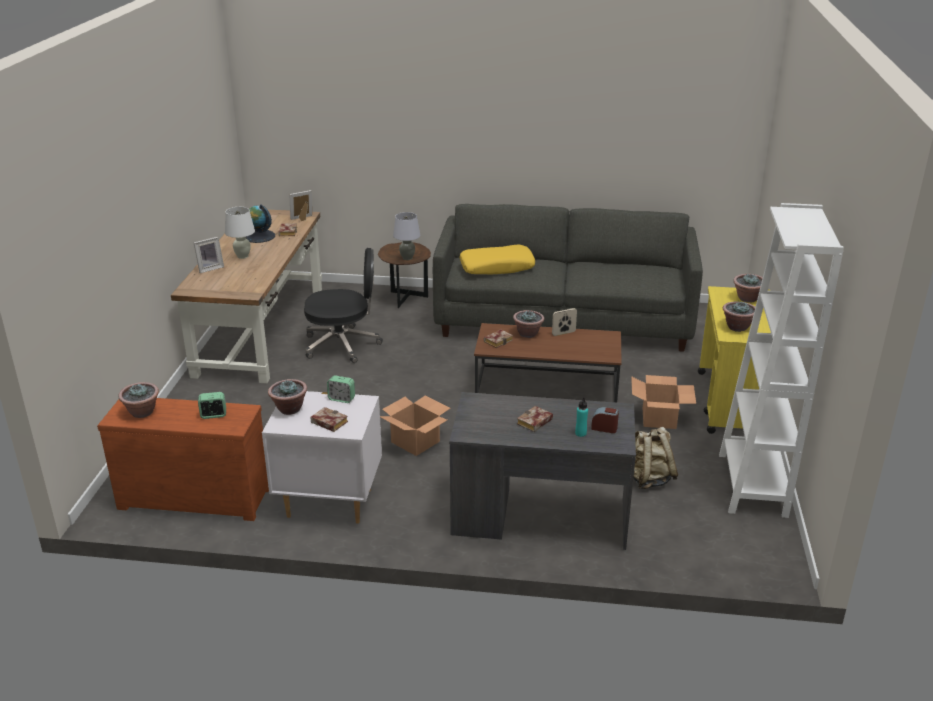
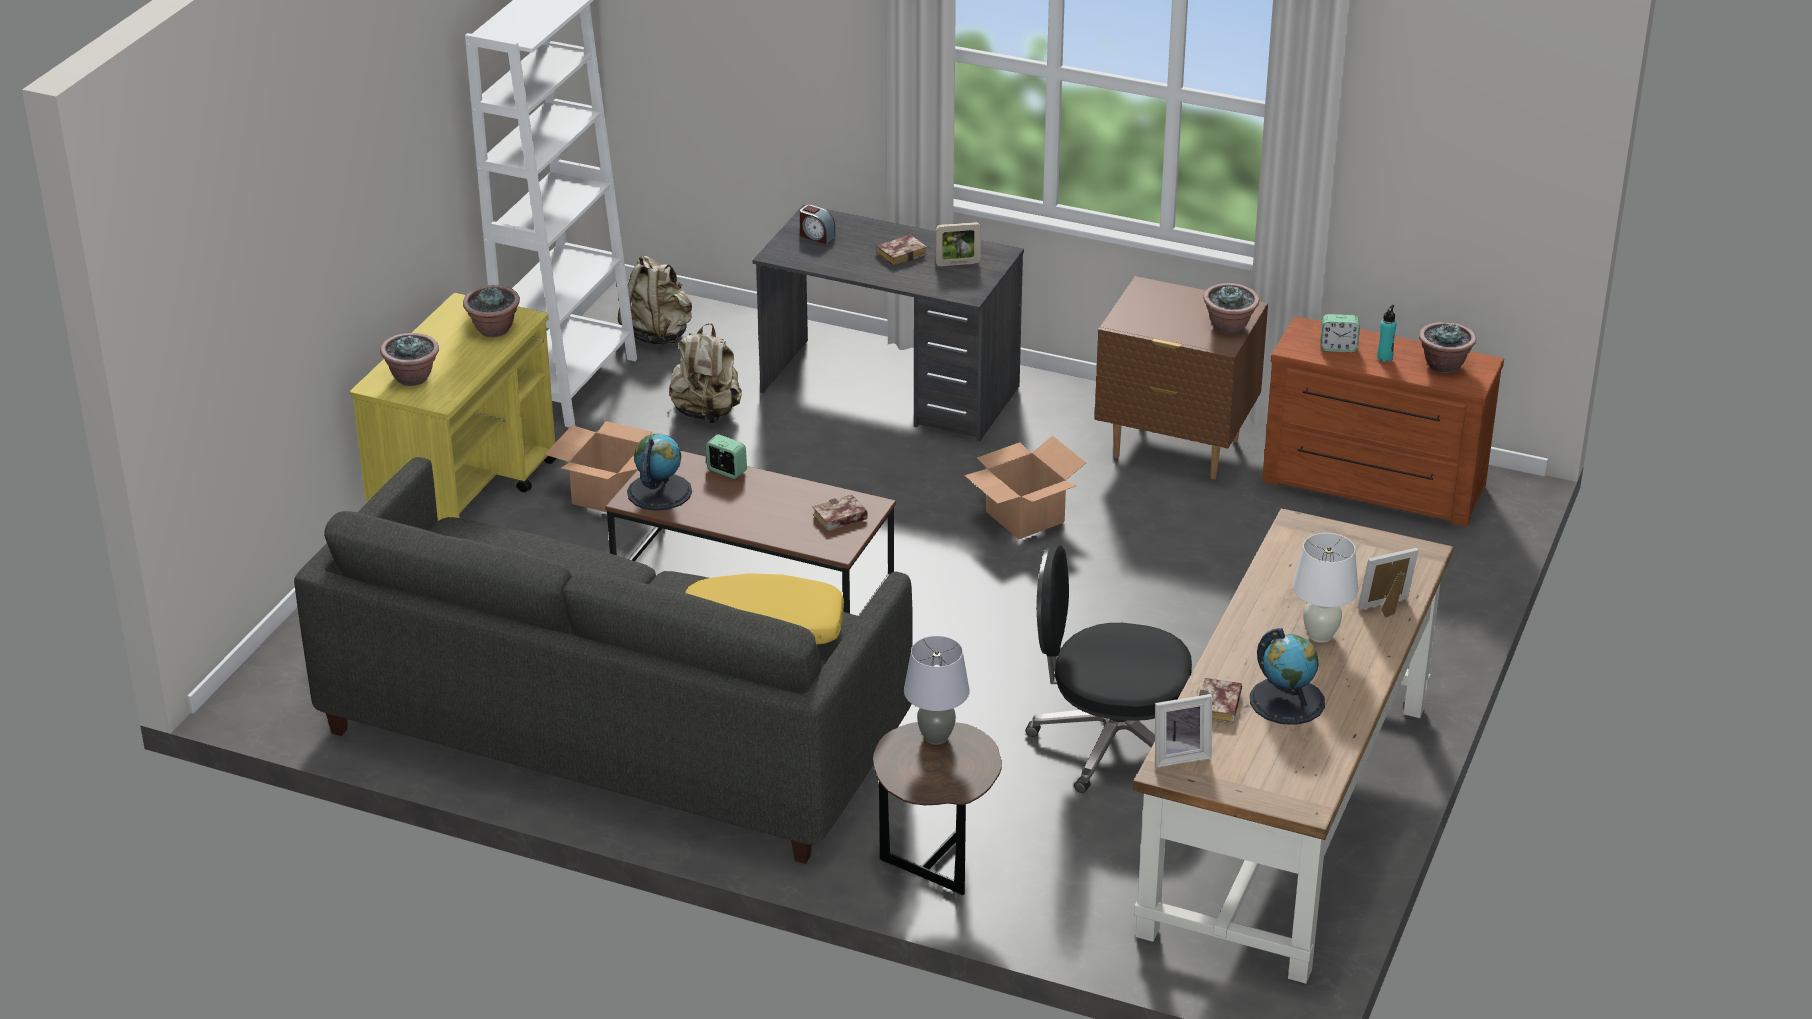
camera: 165 degrees left, 5 degrees up
white nightstand [262,391,382,524] -> brown nightstand [1095,276,1268,480]
book [311,407,348,432] -> none
alarm clock [327,375,355,403] -> alarm clock moved to [706,434,747,479]
potted plant [513,310,544,338] -> none
picture frame [552,308,577,336] -> picture frame moved to [935,222,981,266]
turquoise bottle [575,397,588,437] -> turquoise bottle moved to [1377,305,1397,362]
none -> beige backpack [618,256,692,345]
none -> globe [627,433,692,511]

